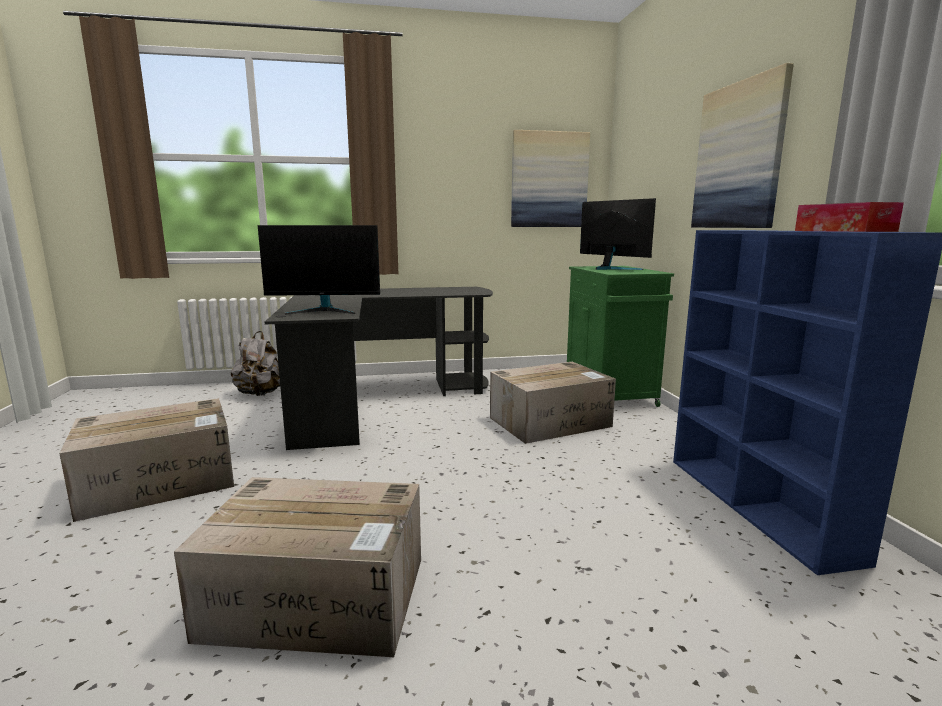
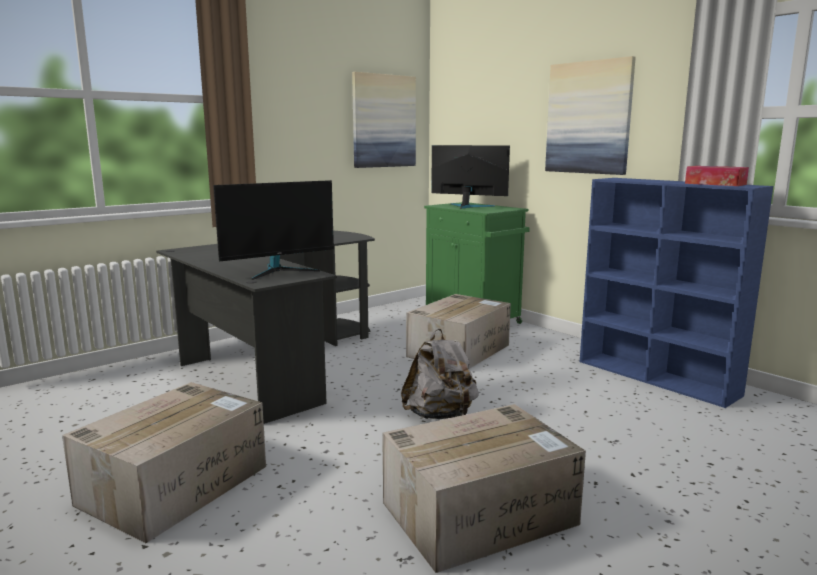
camera: 30 degrees left, 0 degrees up
grey backpack [231,331,280,396] -> grey backpack moved to [401,329,479,419]

